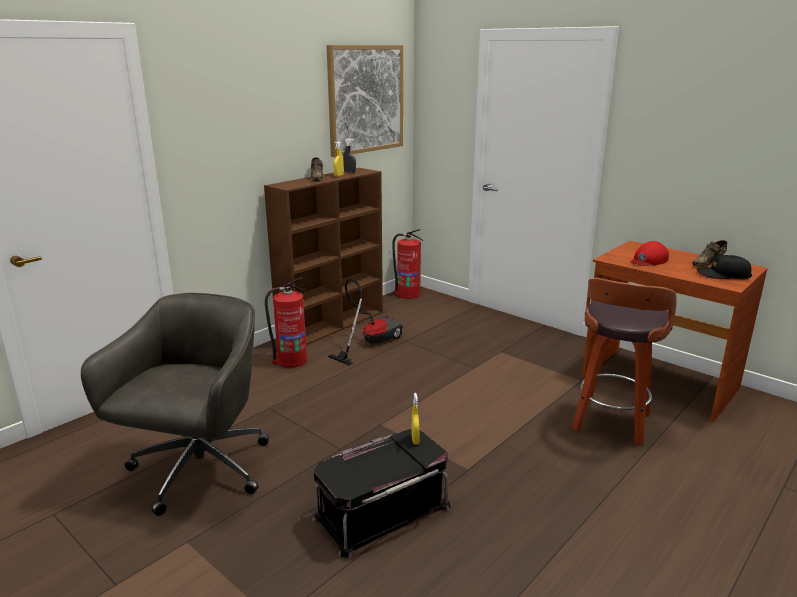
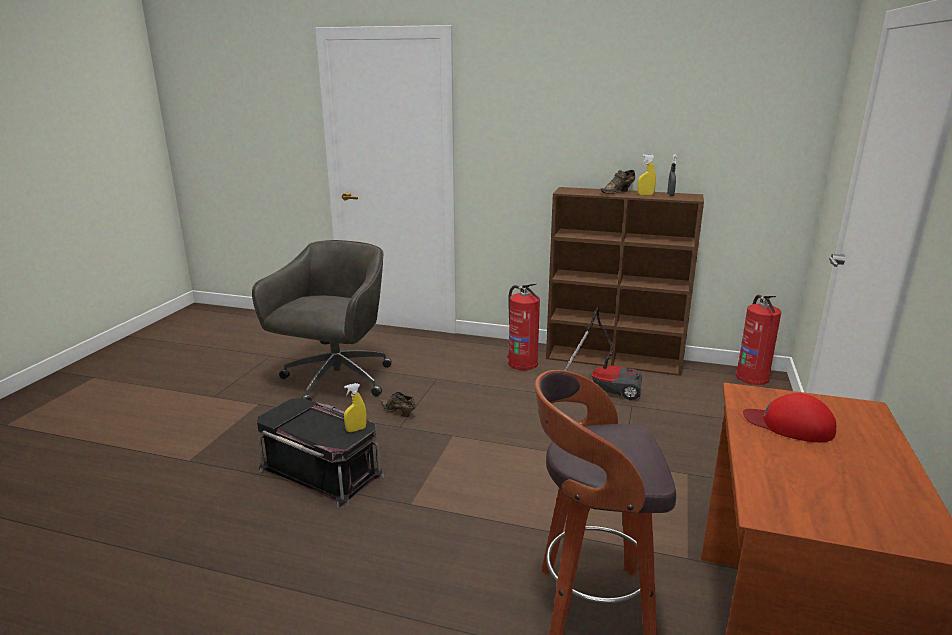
camera: 65 degrees right, 0 degrees up
grey office chair [81,293,269,516] -> grey office chair turned 60 degrees counterclockwise [252,240,392,401]
picture [327,45,403,157] -> none
brown shoe [692,240,728,267] -> brown shoe moved to [380,392,416,417]
black cap [697,255,752,279] -> none

